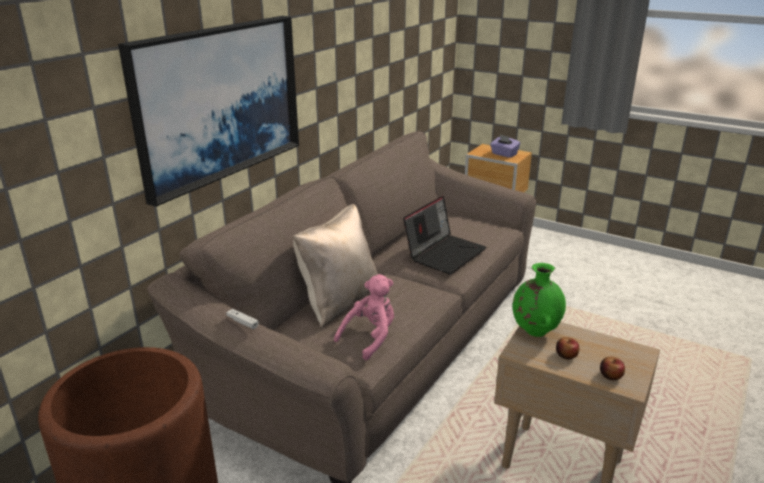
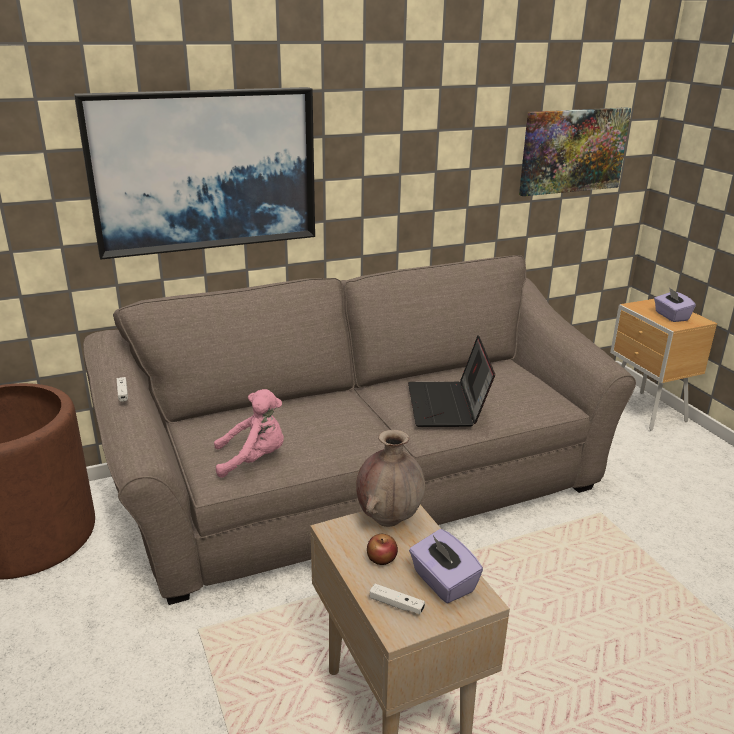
camera: 35 degrees right, 0 degrees up
beige pillow [293,204,378,328] -> none
laptop [403,196,487,274] -> laptop turned 105 degrees clockwise [408,336,495,427]
green vase [513,263,566,337] -> brown vase [356,430,425,527]
apple [600,357,625,380] -> white game controller [369,584,425,615]
none -> purple tissue box [409,529,483,604]
none -> picture [519,107,631,196]

